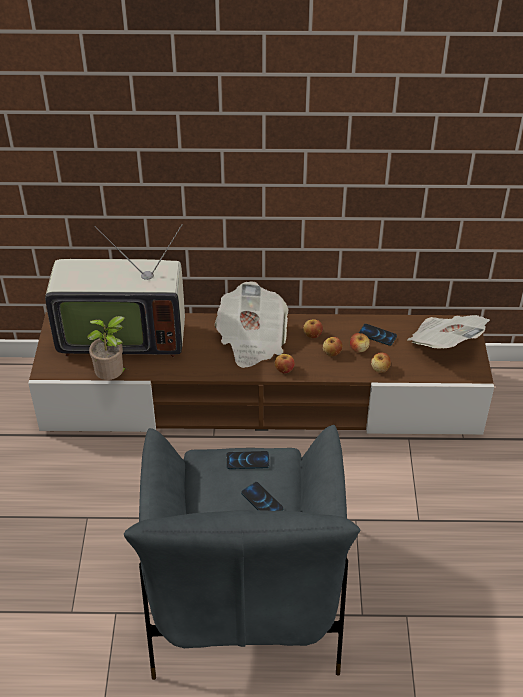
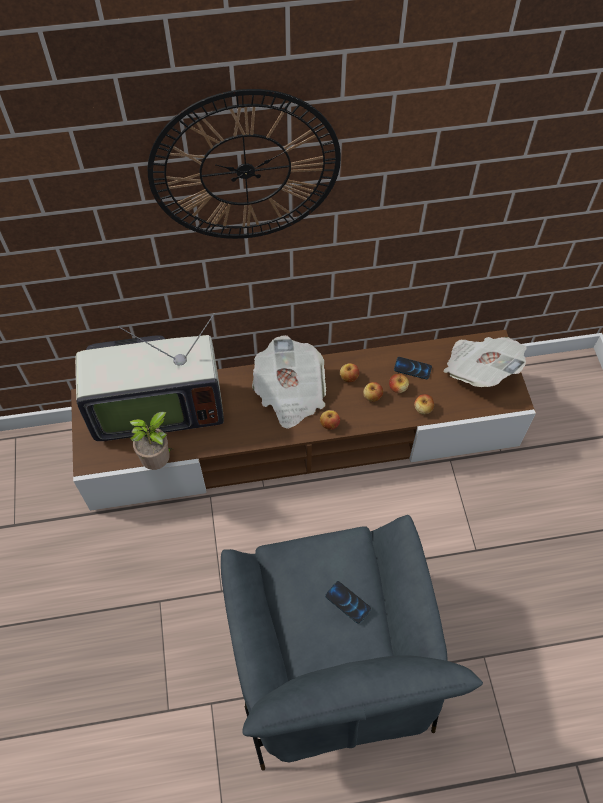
camera: 10 degrees left, 15 degrees up
phone [226,451,269,469] -> none
none -> wall clock [148,89,341,239]

